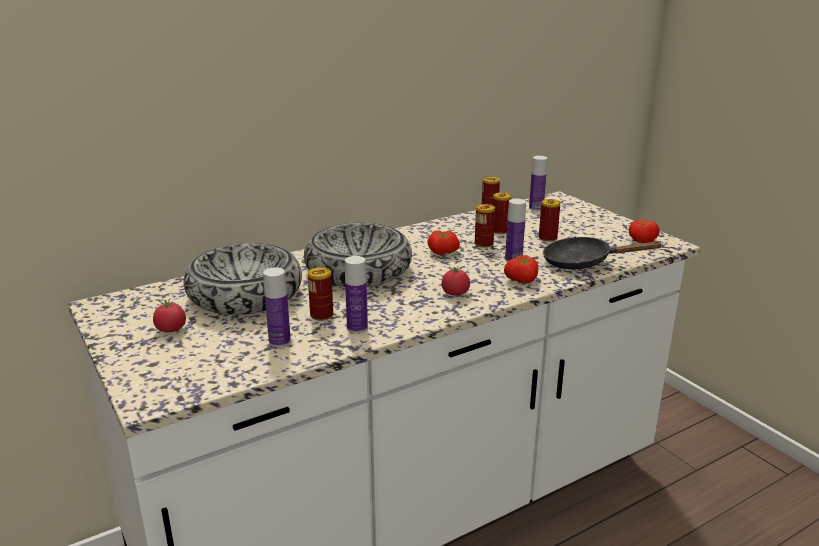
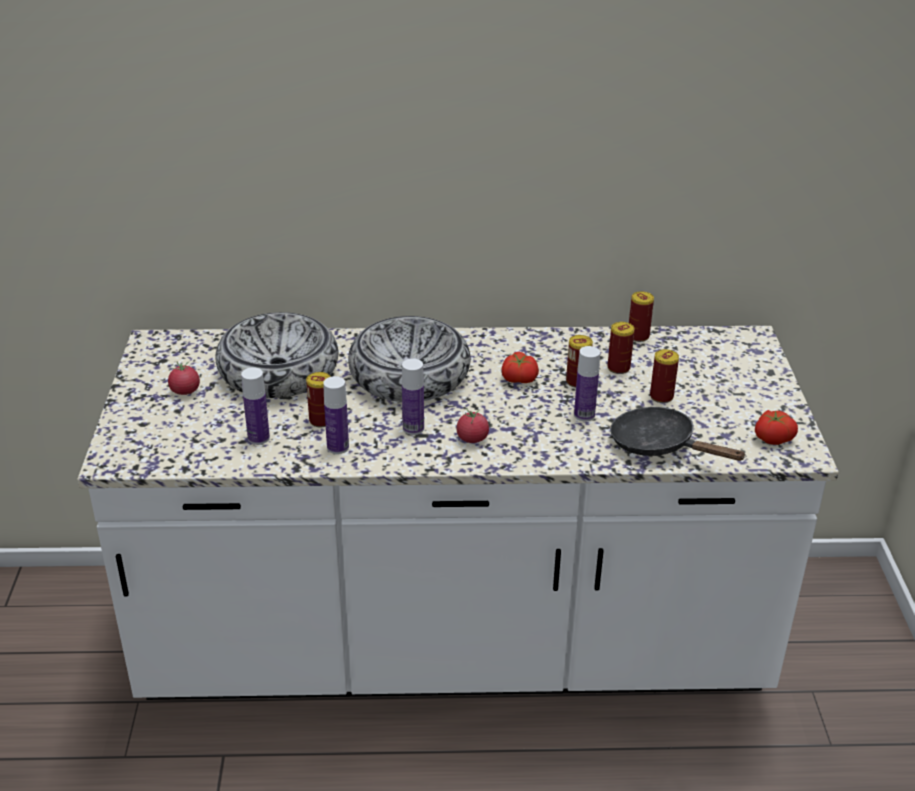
camera: 30 degrees right, 10 degrees up
tomato [504,255,538,283] -> none
bottle [529,156,547,211] -> bottle moved to [402,359,424,435]

